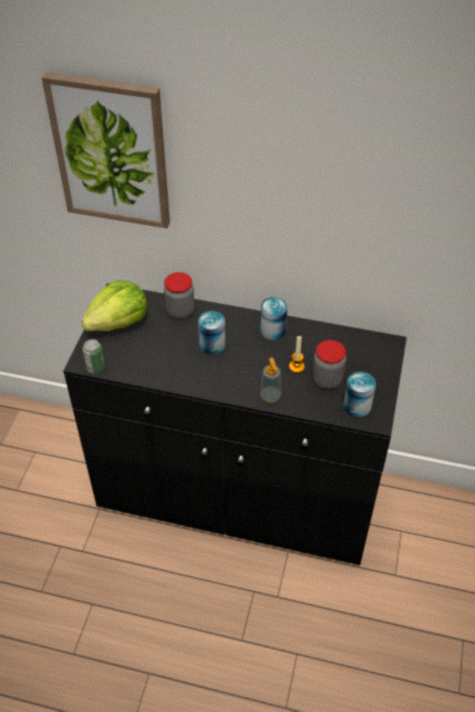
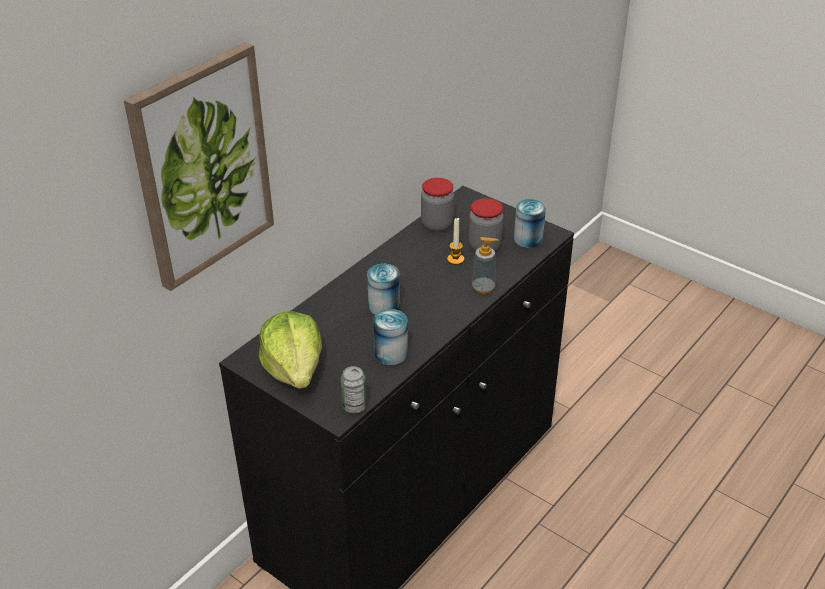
camera: 65 degrees left, 10 degrees down
jar [164,272,194,319] -> jar moved to [421,178,454,232]
can [260,297,288,340] -> can moved to [373,309,408,365]

